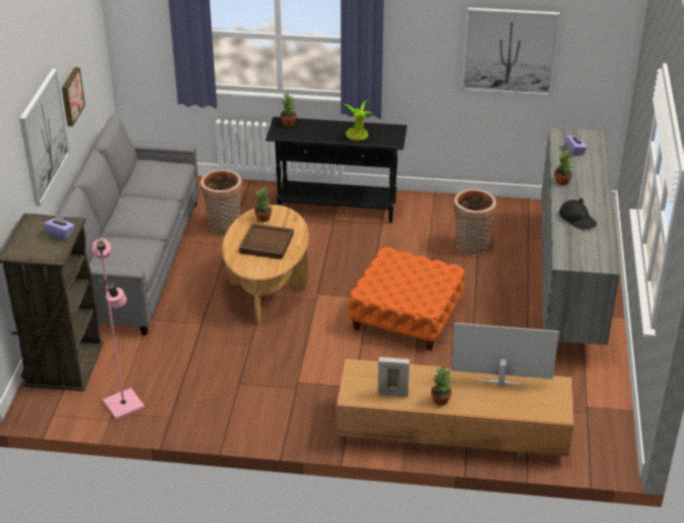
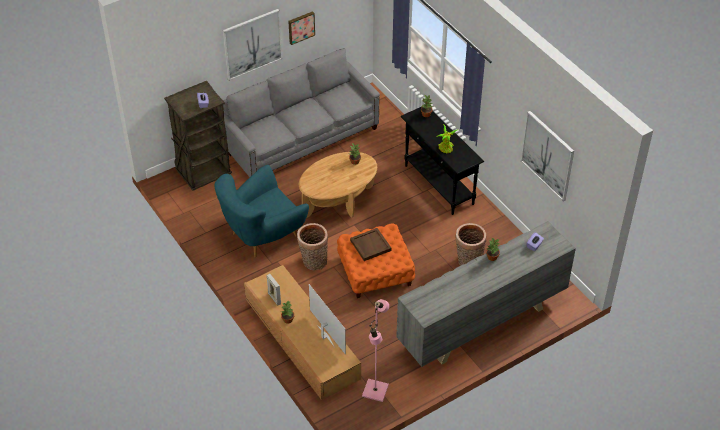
camera: 50 degrees right, 10 degrees up
pink floor lamp [92,238,145,420] -> pink floor lamp moved to [362,299,389,402]
basket [201,169,242,234] -> basket moved to [297,223,328,270]
brown tray [239,223,294,259] -> brown tray moved to [350,228,391,261]
black hat [559,198,597,229] -> none
none -> turquoise armchair [215,165,309,258]

